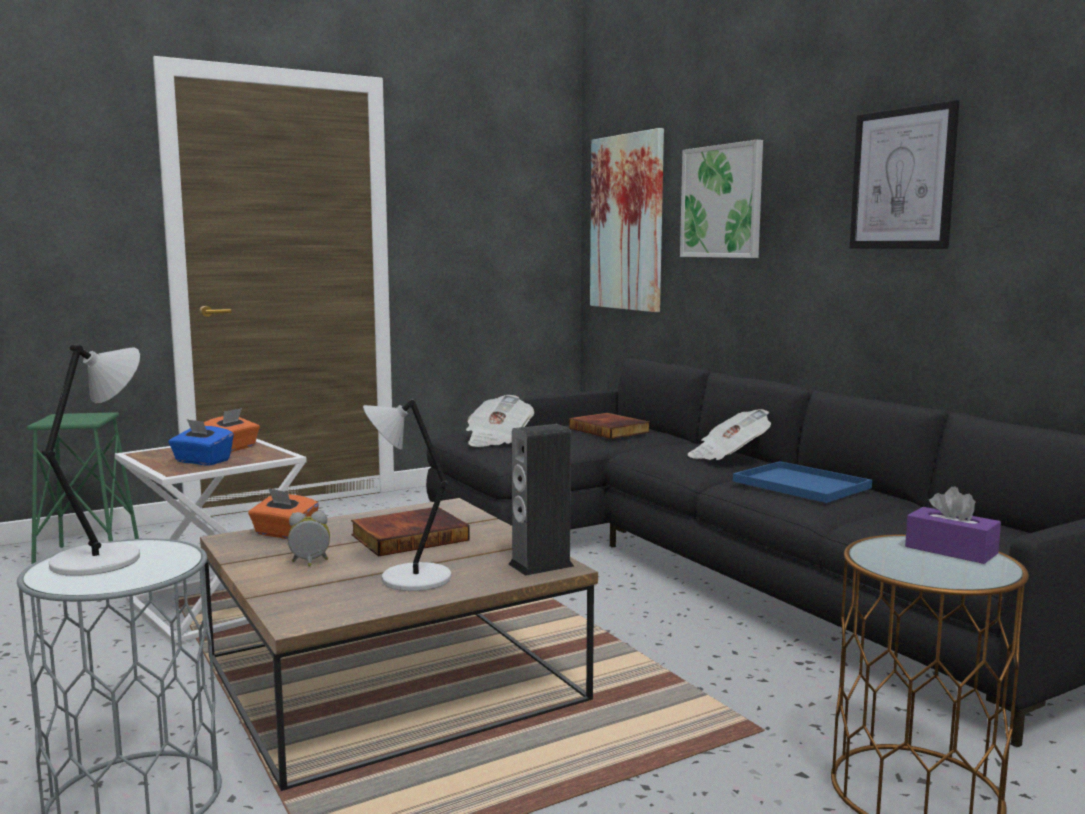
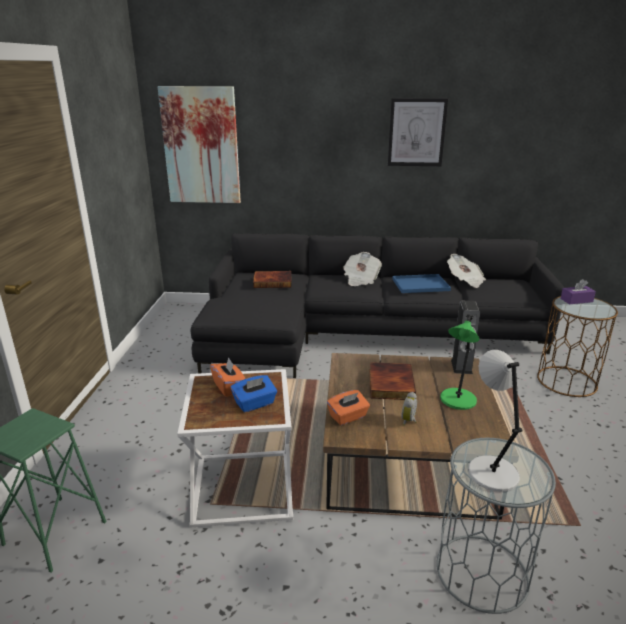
camera: 55 degrees left, 15 degrees up
grey table lamp [363,398,451,591] -> green table lamp [440,314,480,410]
newspaper [466,395,534,447] -> newspaper moved to [447,254,486,288]
picture [680,140,763,258] -> none

